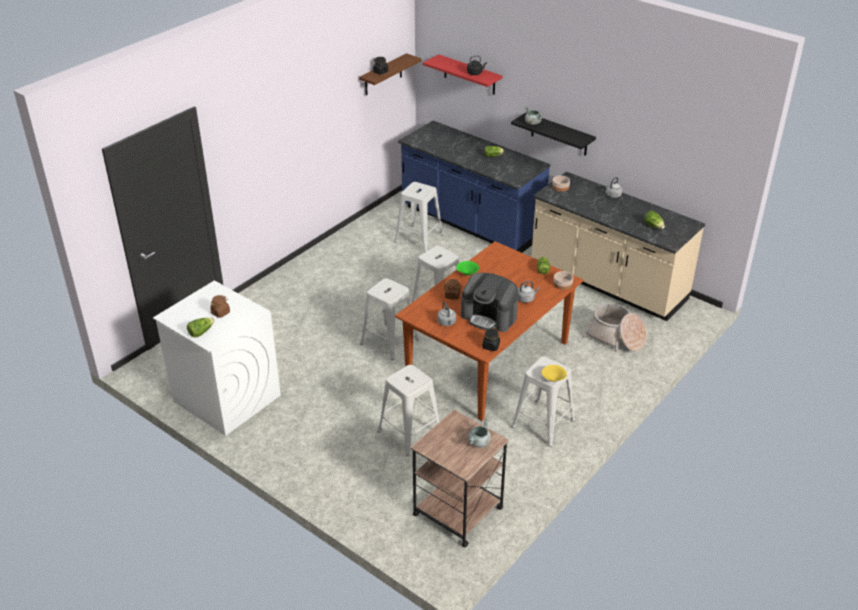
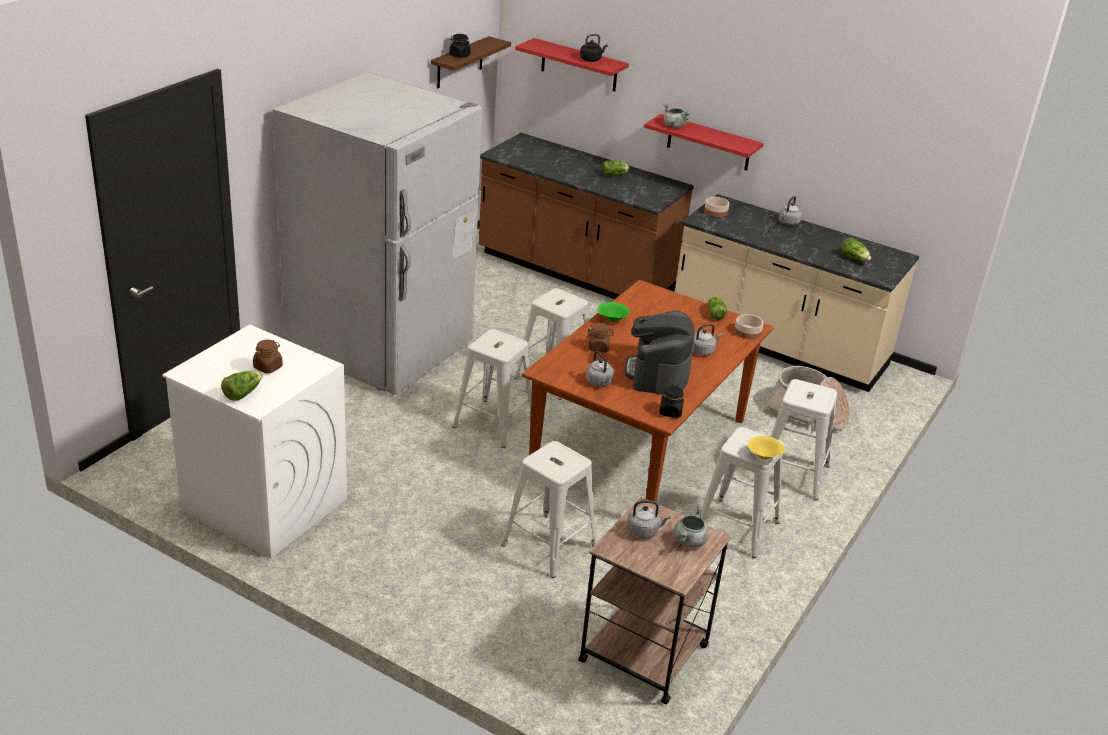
camera: 10 degrees left, 5 degrees down
white stool [394,182,444,252] -> white stool moved to [771,379,837,500]
blue counter [398,121,550,253] -> brown counter [479,133,694,299]
coffee machine [461,273,518,332] -> coffee machine turned 75 degrees clockwise [625,310,695,395]
black shelf [511,113,596,156] -> red shelf [644,114,764,171]
none -> white fridge [273,72,482,395]
none -> grey kettle [627,500,671,538]

